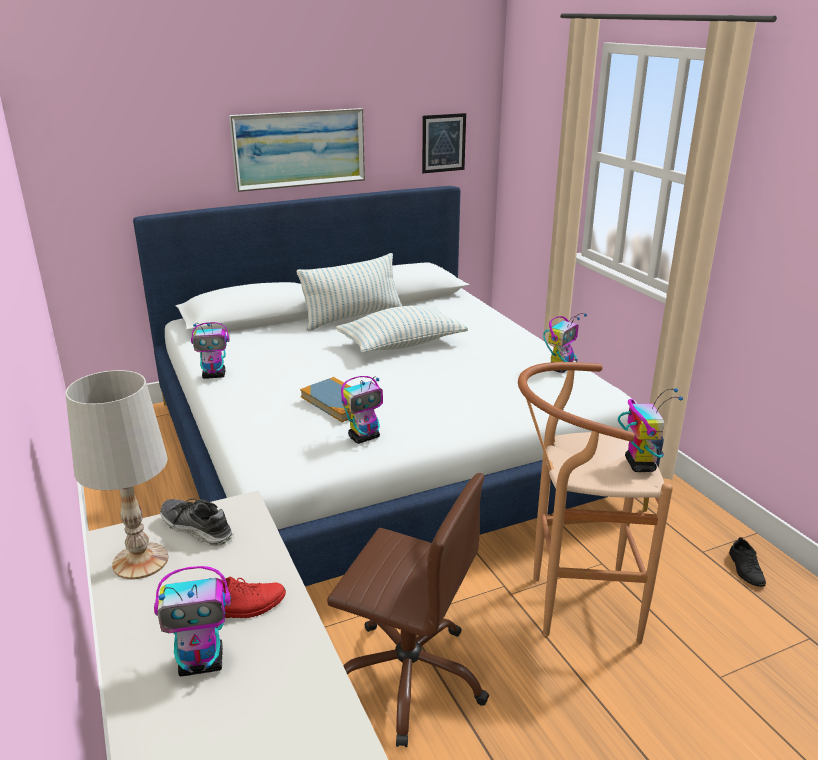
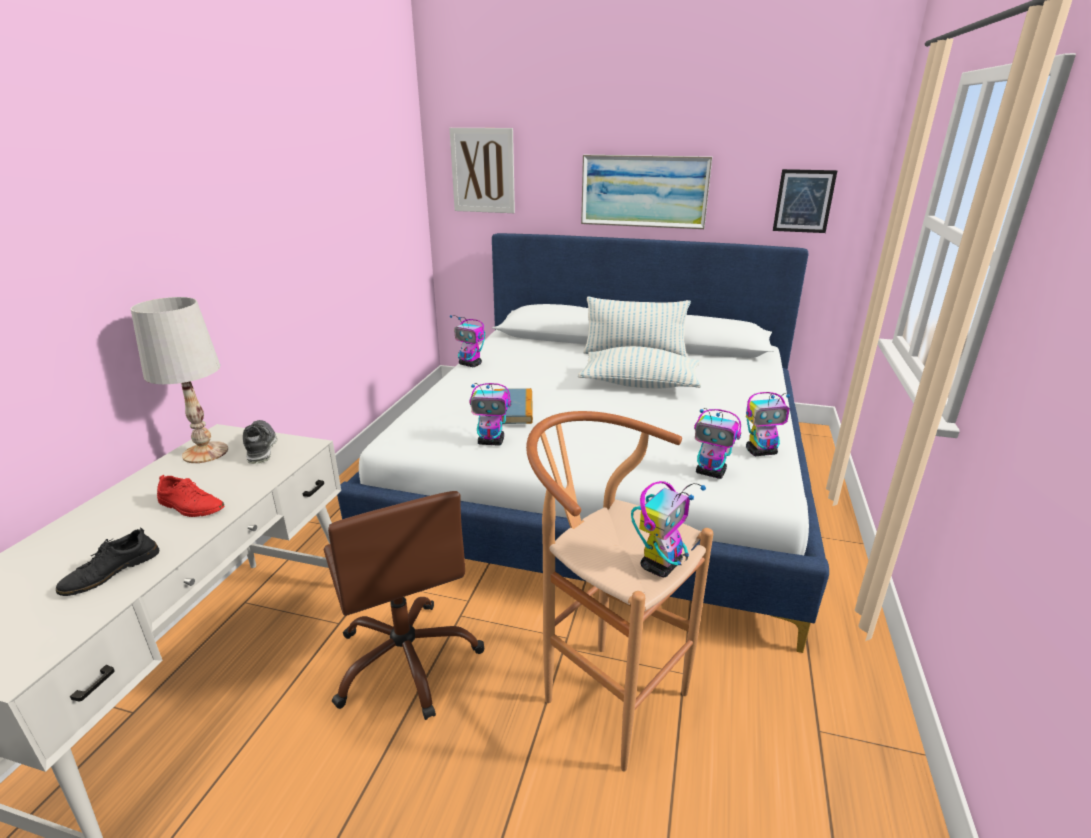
camera: 40 degrees right, 0 degrees up
toy robot [154,566,231,676] -> toy robot moved to [694,408,741,479]
black shoe [729,537,766,587] -> black shoe moved to [56,527,159,596]
none -> picture [450,128,515,213]

